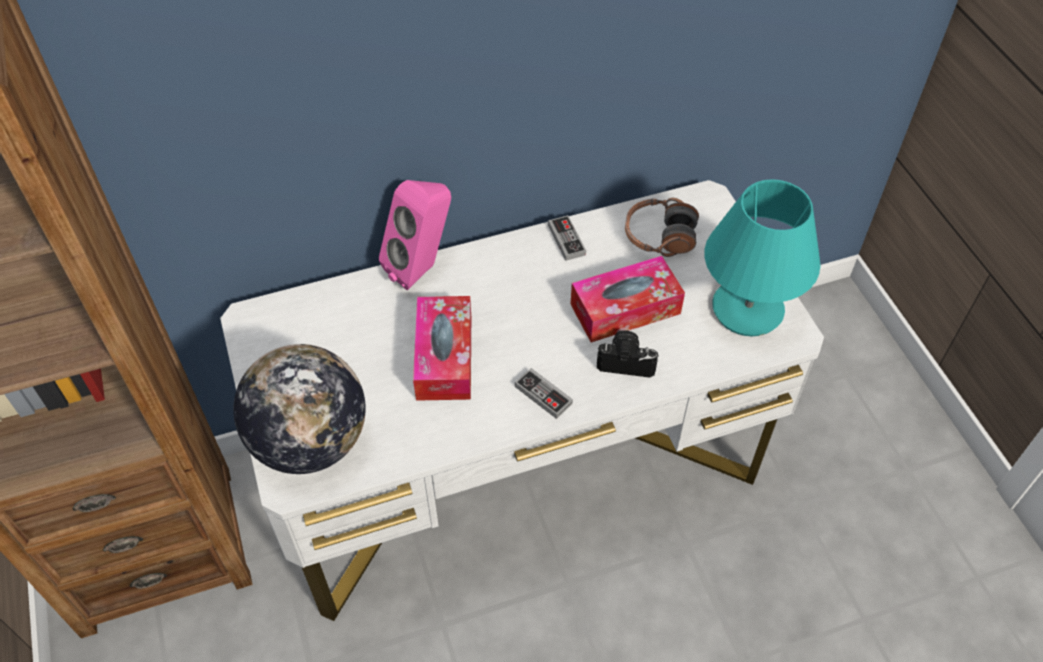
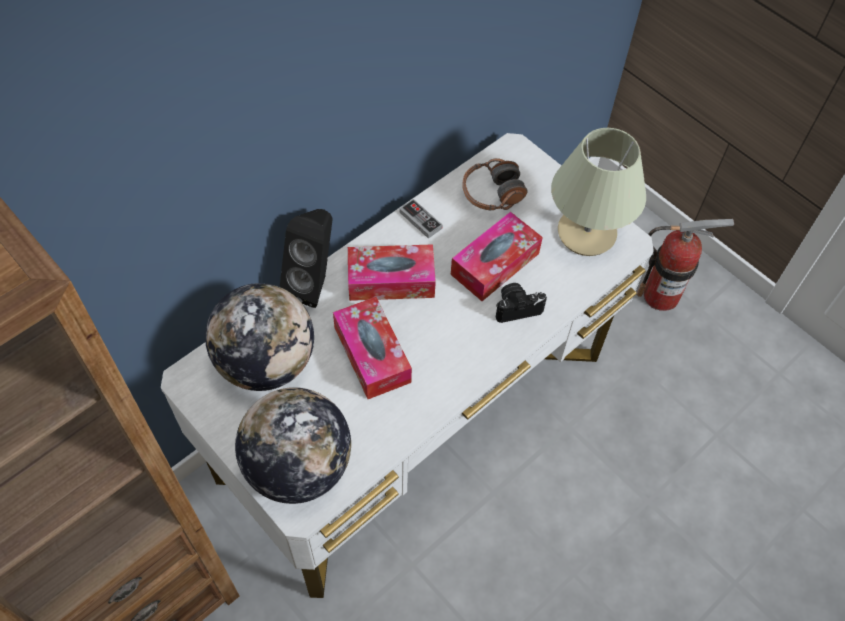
camera: 25 degrees left, 5 degrees up
pink speaker [379,180,451,290] -> black speaker [280,209,332,308]
game controller [515,368,573,419] -> none
turquoise table lamp [704,179,821,336] -> beige table lamp [551,128,646,256]
none -> globe [205,283,314,391]
none -> tissue box [348,244,436,301]
none -> fire extinguisher [637,219,734,311]

